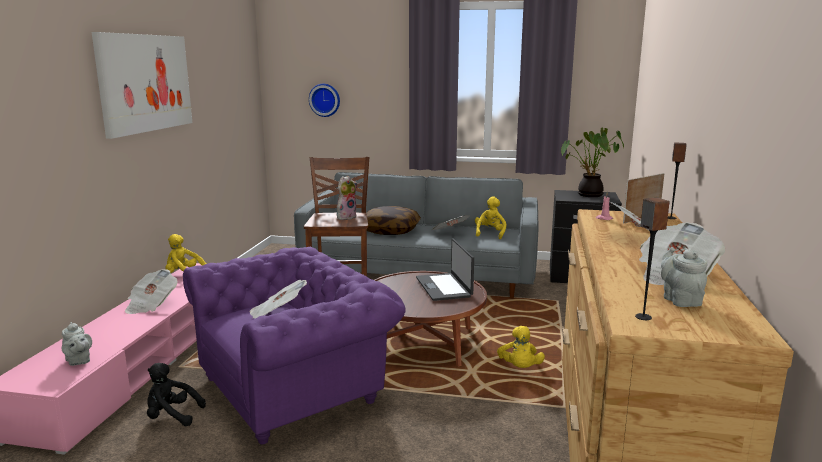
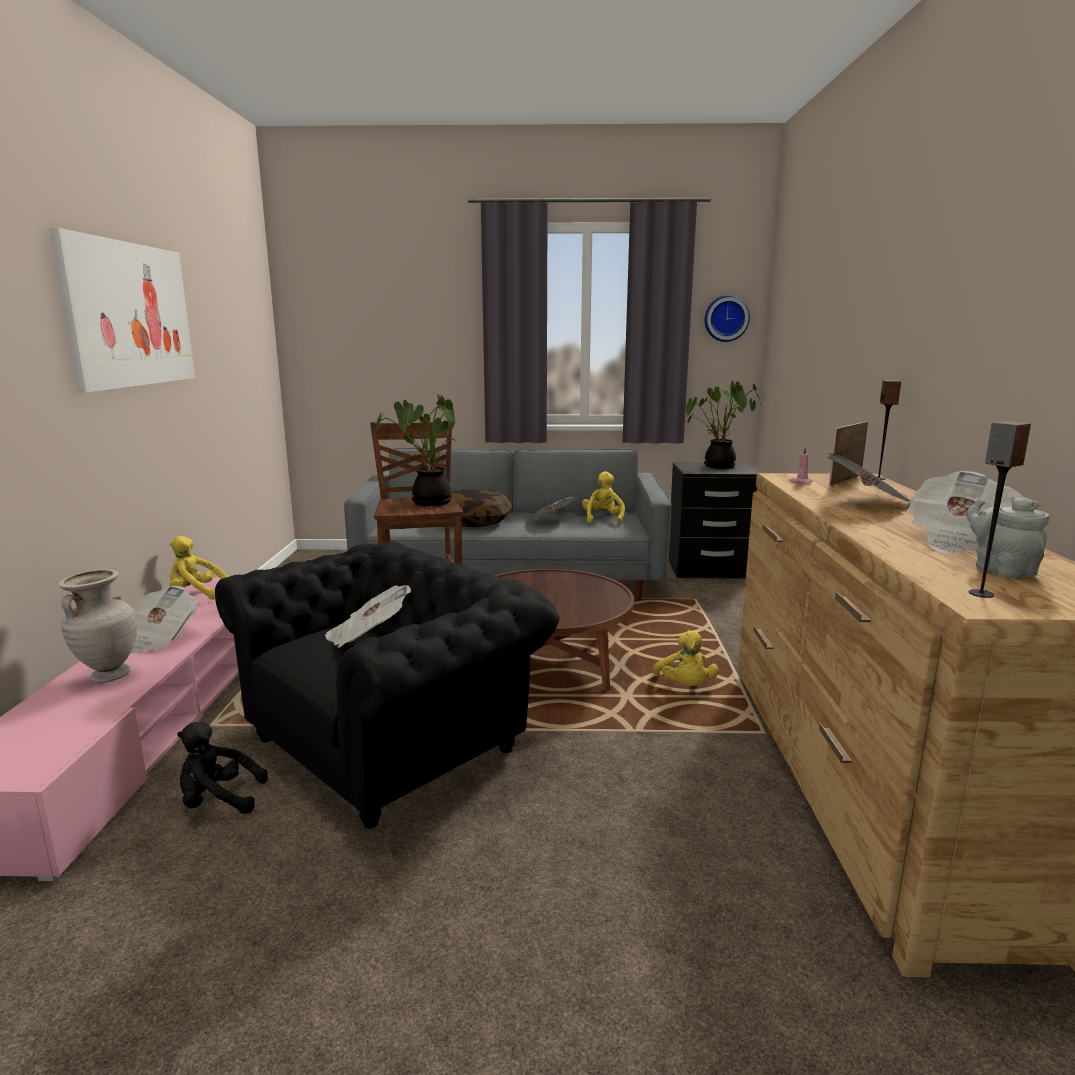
camera: 10 degrees left, 0 degrees up
grey teapot [61,322,92,366] -> none
purple armchair [183,247,406,444] -> black armchair [215,541,560,828]
wall clock [309,84,340,117] -> wall clock moved to [705,295,750,342]
plush toy [337,176,357,220] -> potted plant [374,394,457,506]
laptop [416,238,474,301] -> none
none -> beige vase [58,569,137,683]

